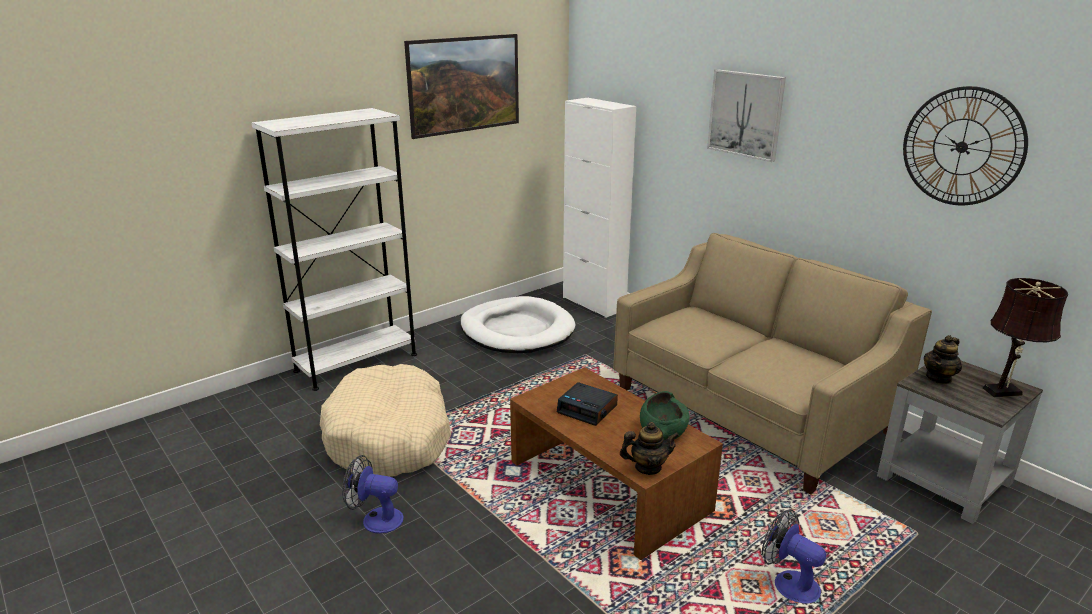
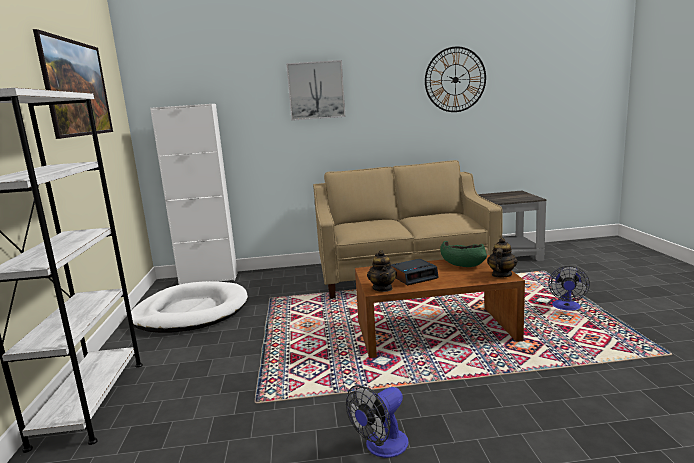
camera: 55 degrees left, 10 degrees down
beige dog bed [320,364,451,477] -> none
fan [762,509,826,603] -> fan turned 60 degrees counterclockwise [548,266,590,310]
teapot [924,335,962,385] -> teapot moved to [367,250,397,292]
brown table lamp [983,278,1068,397] -> none

